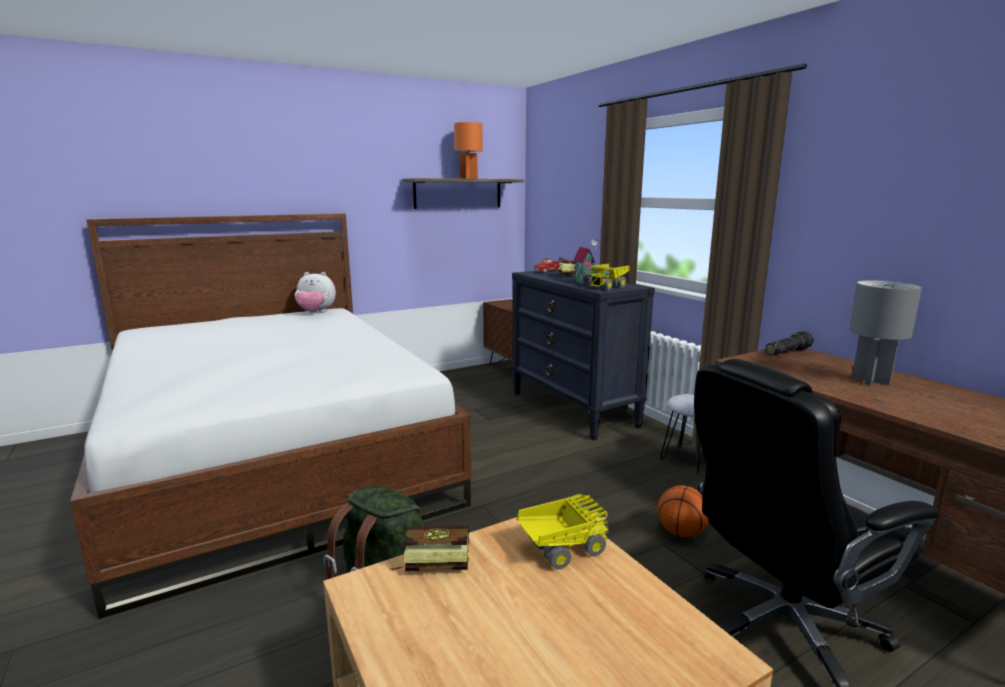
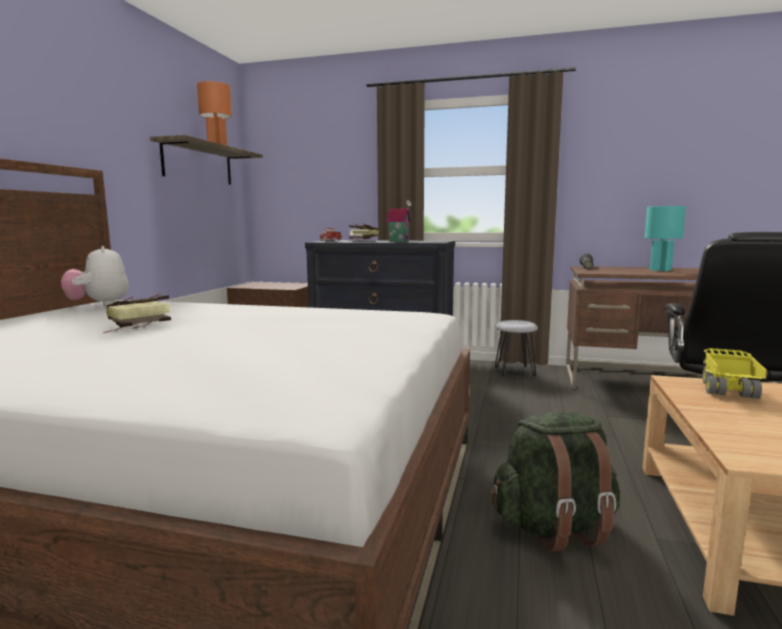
camera: 45 degrees left, 5 degrees down
plush toy [295,272,336,313] -> plush toy turned 105 degrees clockwise [61,246,129,306]
book [389,525,469,571] -> book moved to [104,294,171,333]
toy truck [587,263,630,290] -> none
basketball [658,485,709,538] -> none
grey table lamp [849,280,922,386] -> turquoise table lamp [645,206,686,271]

